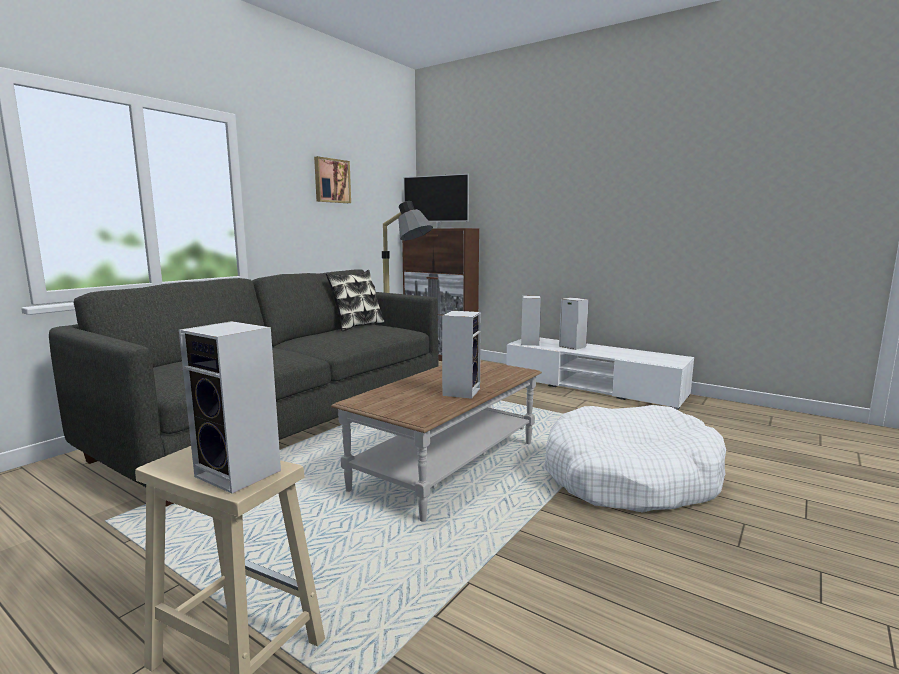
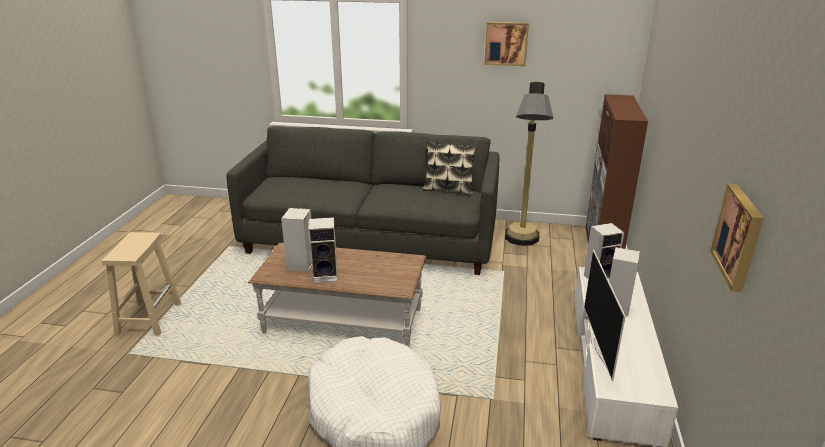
camera: 65 degrees right, 15 degrees up
speaker [179,321,281,494] -> speaker moved to [281,208,312,272]
television [404,174,469,228] -> television moved to [584,250,626,381]
none -> picture [710,184,764,292]

